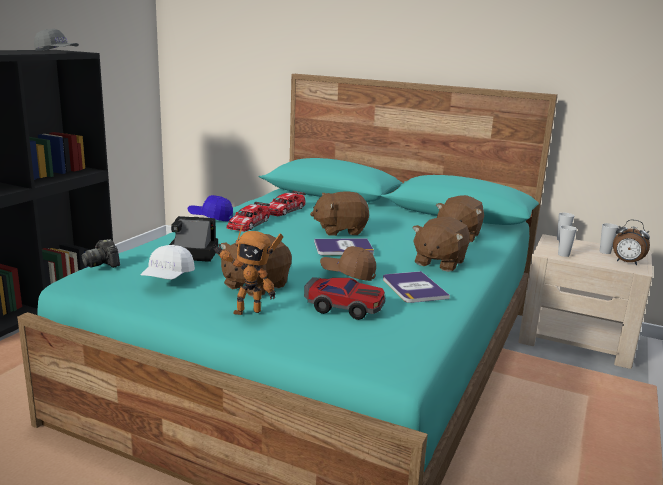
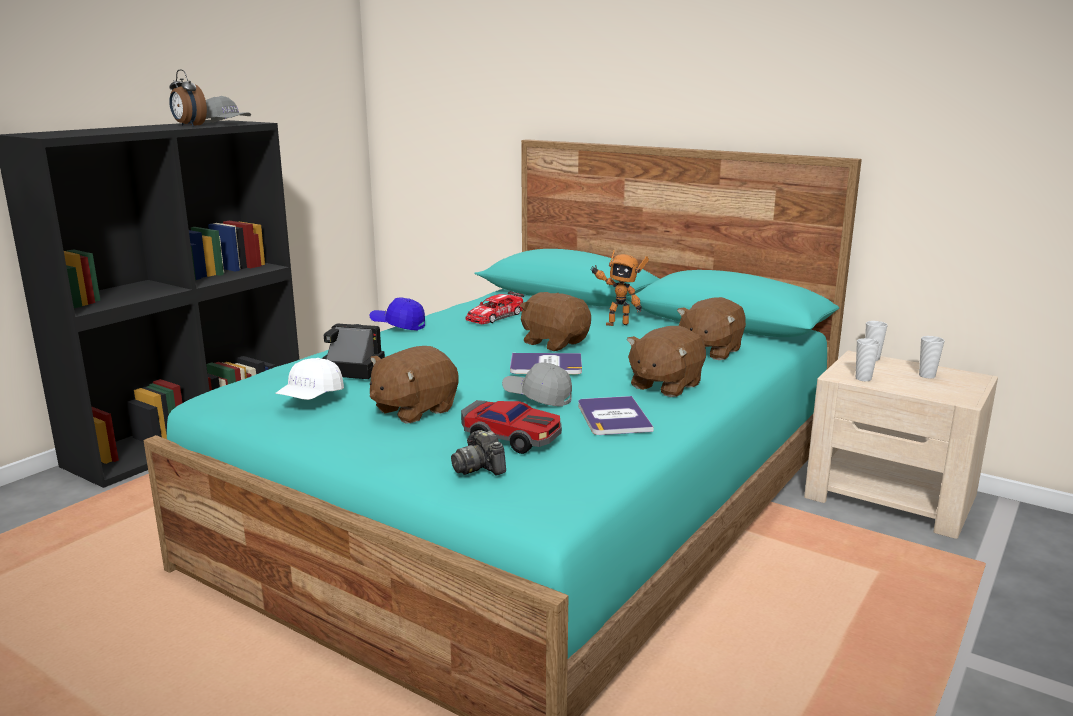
camera: 10 degrees right, 0 degrees up
camera [82,239,120,268] -> camera moved to [451,430,506,475]
toy robot [212,225,283,315] -> toy robot moved to [590,250,649,326]
toy car [226,202,270,232] -> none
brown plush toy [310,191,369,236] -> brown plush toy turned 45 degrees clockwise [520,292,591,351]
brown cap [320,246,376,281] -> grey cap [502,363,572,407]
alarm clock [613,220,650,265] -> alarm clock moved to [169,69,207,127]

